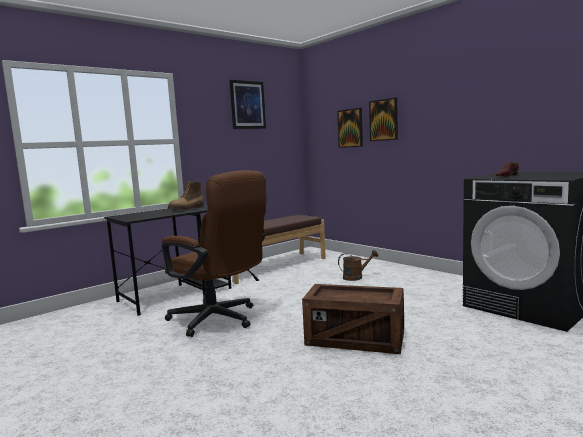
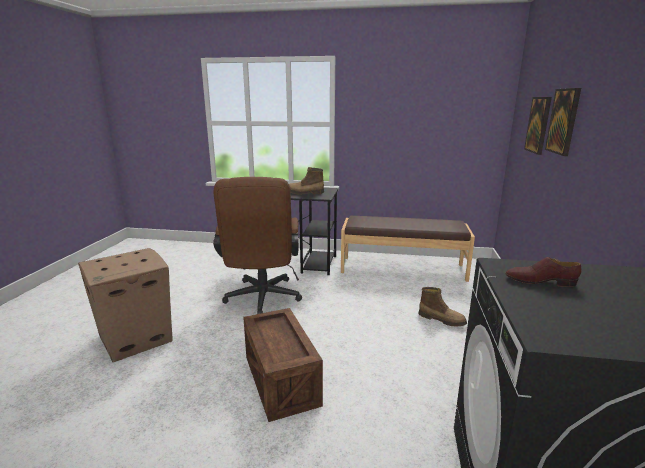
camera: 50 degrees right, 10 degrees up
picture [230,80,266,129] -> none
brown watering can [338,250,378,281] -> boot [418,287,467,326]
none -> cardboard box [78,248,173,362]

